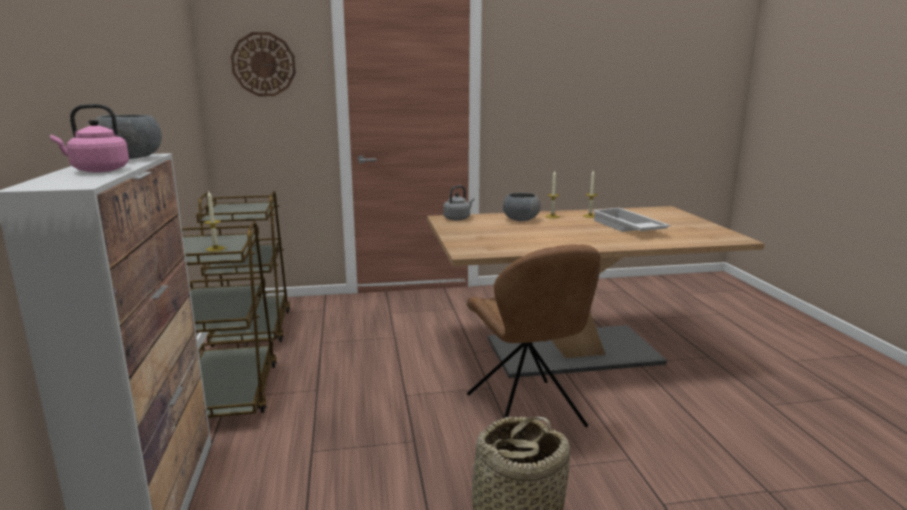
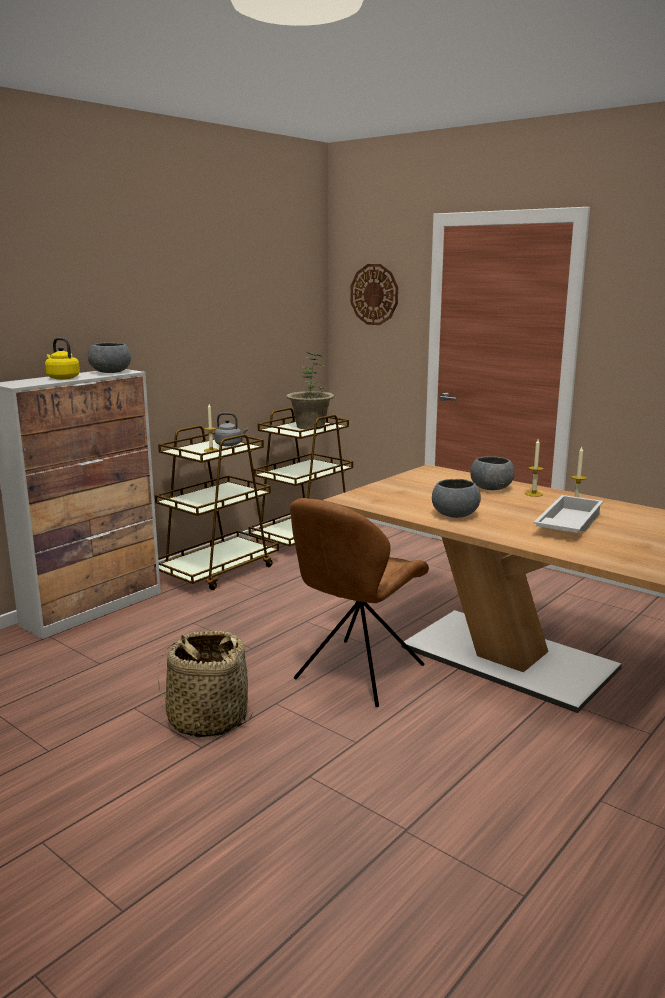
camera: 50 degrees right, 0 degrees up
pink kettle [50,104,129,172] -> yellow kettle [45,338,80,380]
grey kettle [443,185,474,221] -> grey kettle moved to [214,413,248,446]
none -> potted plant [286,352,334,430]
none -> grey bowl [432,479,481,518]

